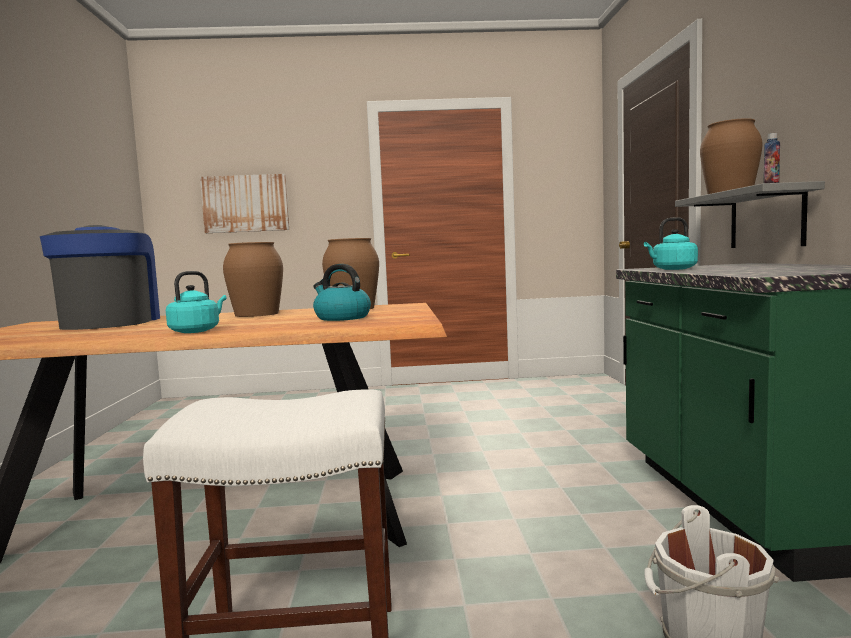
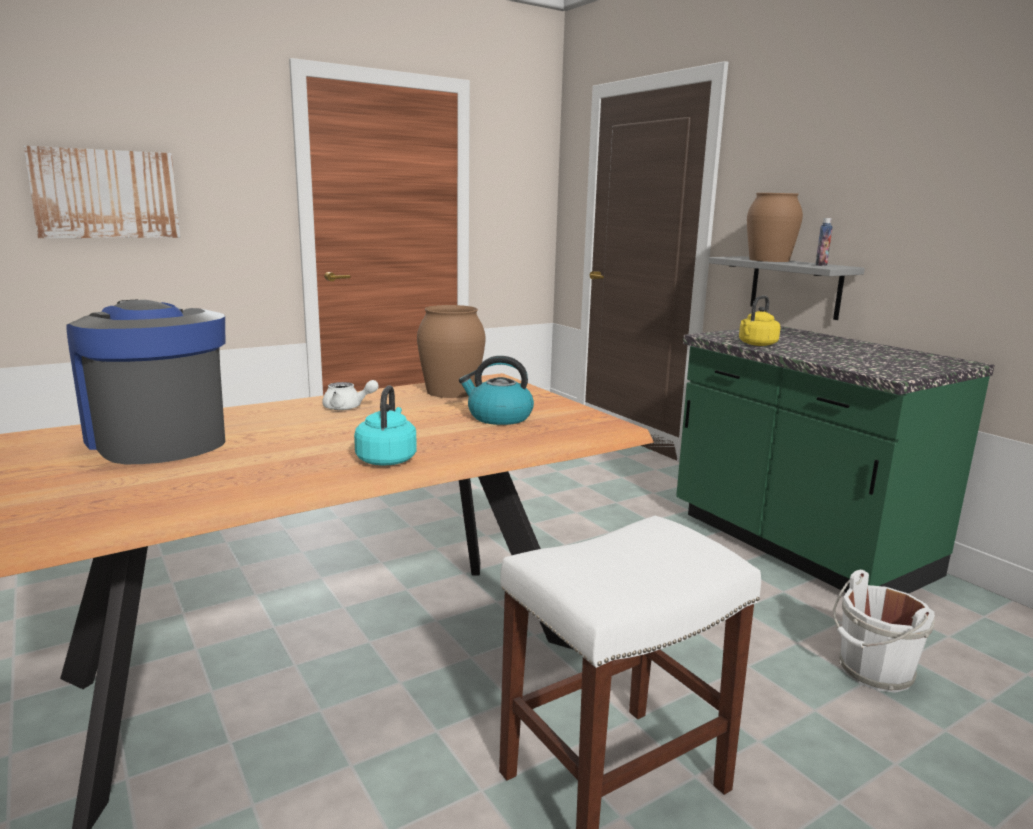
camera: 30 degrees left, 10 degrees up
brown vase [223,242,283,317] -> white teapot [322,380,379,410]
turquoise kettle [644,217,698,270] -> yellow kettle [739,295,780,346]

